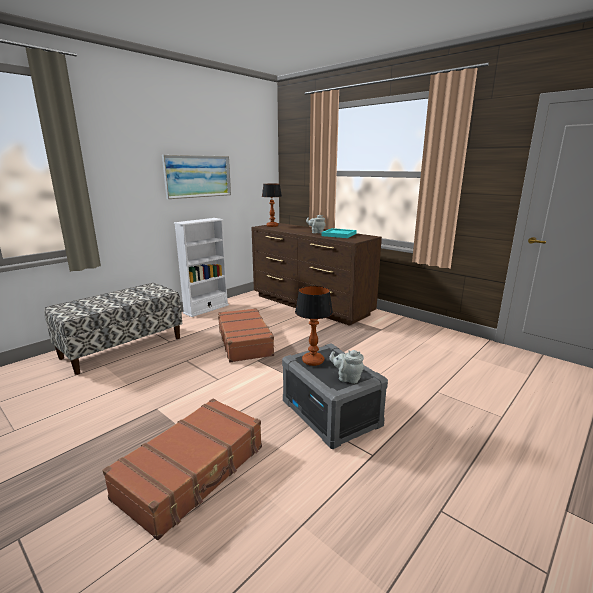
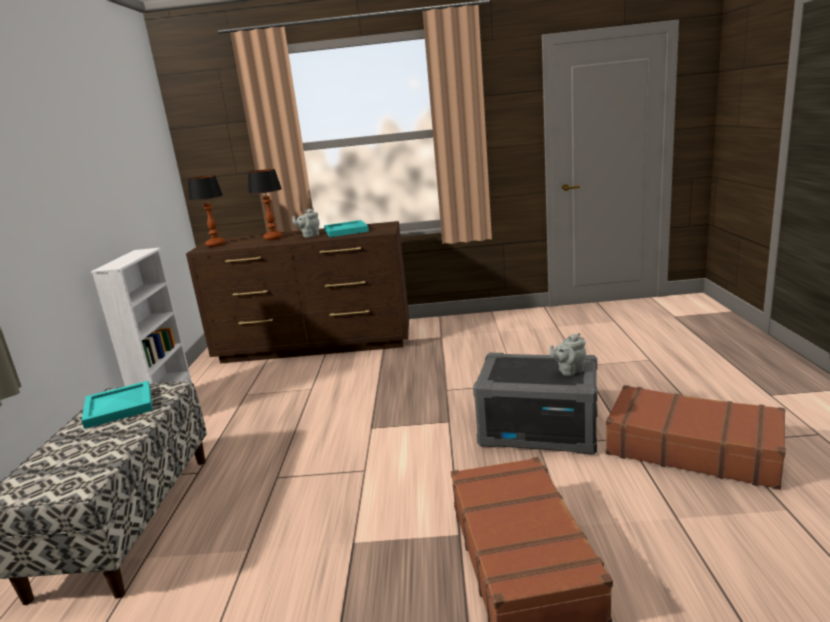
camera: 40 degrees left, 0 degrees up
picture [162,155,231,199] -> none
brown suitcase [218,308,276,363] -> brown suitcase moved to [606,385,786,490]
table lamp [295,286,333,366] -> table lamp moved to [248,169,283,240]
none -> turquoise tray [82,381,152,429]

